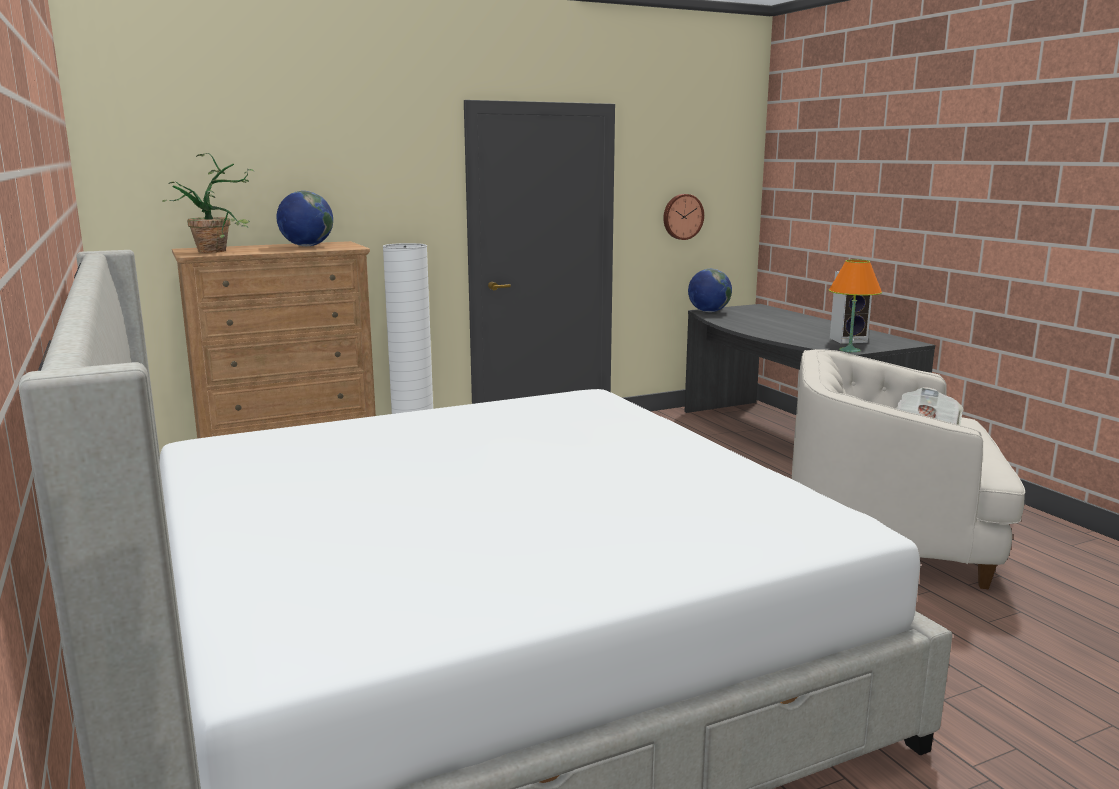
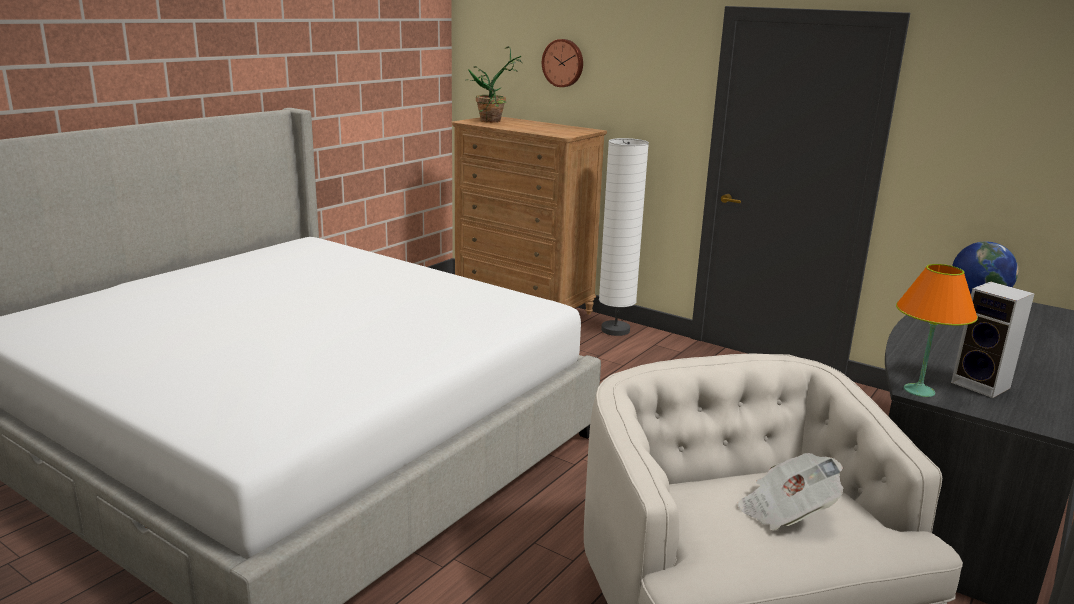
camera: 60 degrees right, 5 degrees up
globe [277,191,333,246] -> none
wall clock [663,194,704,240] -> wall clock moved to [542,39,583,87]

